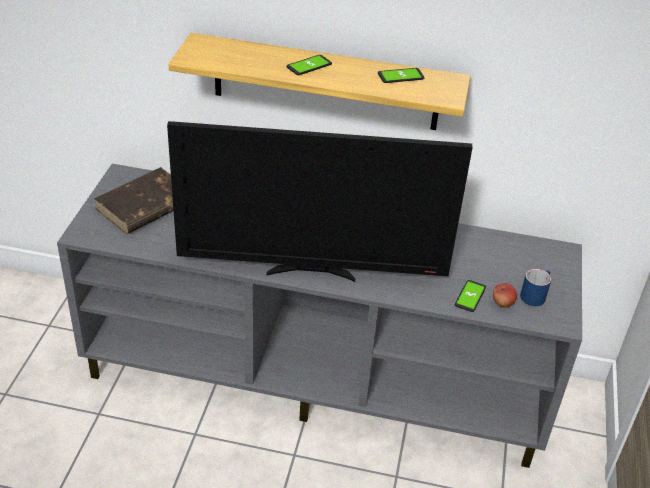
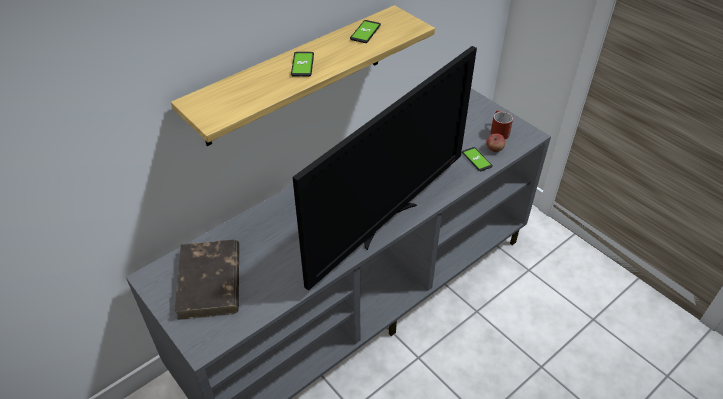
camera: 50 degrees left, 5 degrees up
blue mug [520,269,551,306] -> red mug [491,111,513,139]

